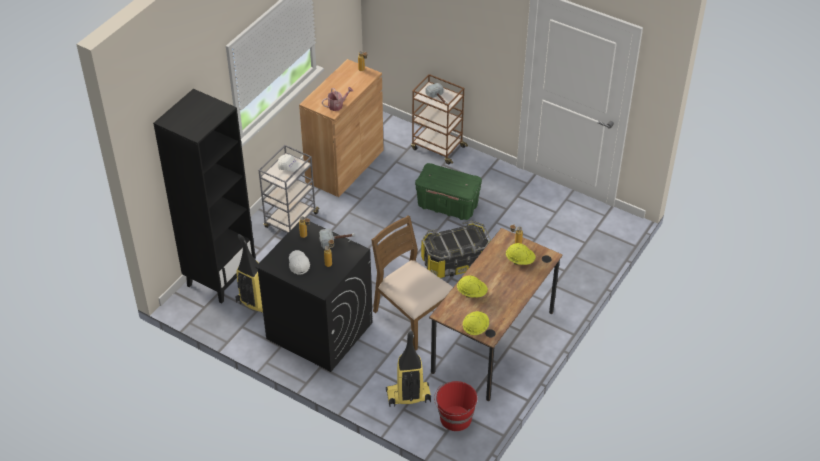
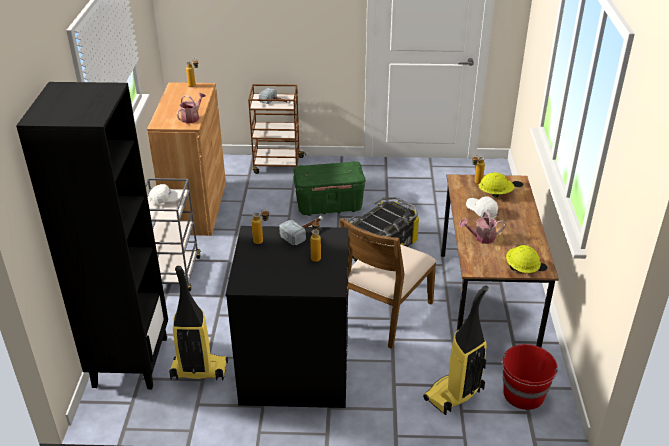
camera: 30 degrees left, 10 degrees down
white cap [289,250,310,275] -> white cap moved to [466,196,498,219]
brown chair [371,215,453,351] -> brown chair turned 75 degrees counterclockwise [340,218,436,349]
yellow hard hat [457,275,488,298] -> watering can [460,211,506,244]

